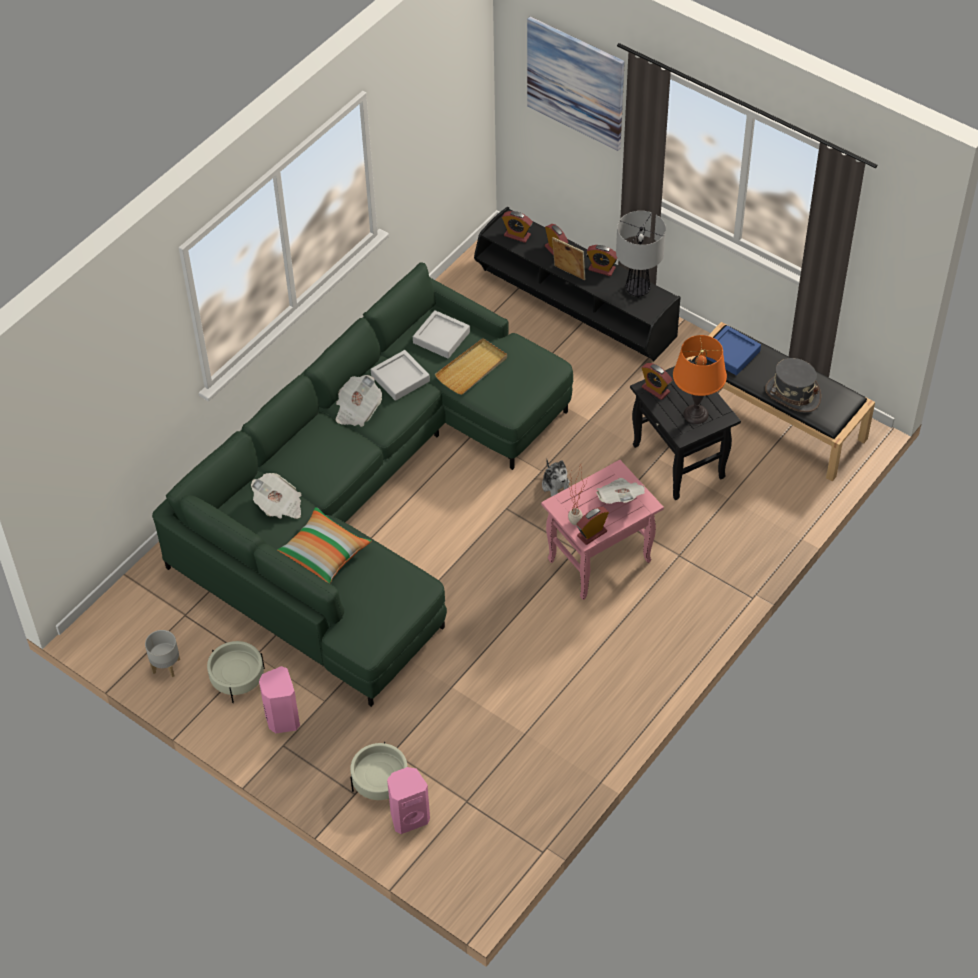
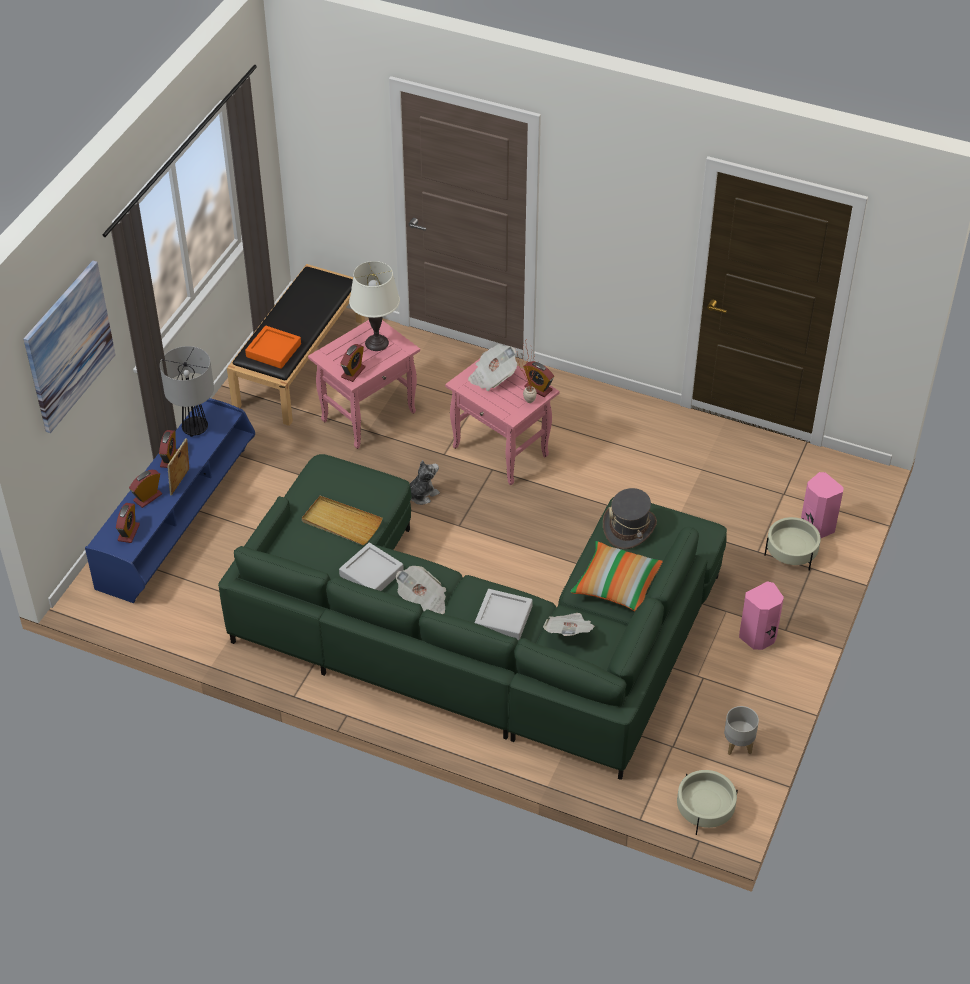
camera: 105 degrees left, 5 degrees down
beige planter [207,641,265,703] -> beige planter moved to [677,770,738,835]
grey tray [413,310,470,359] -> grey tray moved to [474,589,533,640]
black tv stand [474,207,681,361] -> blue tv stand [85,398,255,603]
black side table [630,359,741,500] -> pink side table [308,320,420,449]
orange table lamp [673,335,727,424] -> white table lamp [349,261,400,351]
blue tray [706,326,761,375] -> orange tray [245,326,301,369]
grey hat [765,358,821,412] -> grey hat moved to [603,488,657,549]

